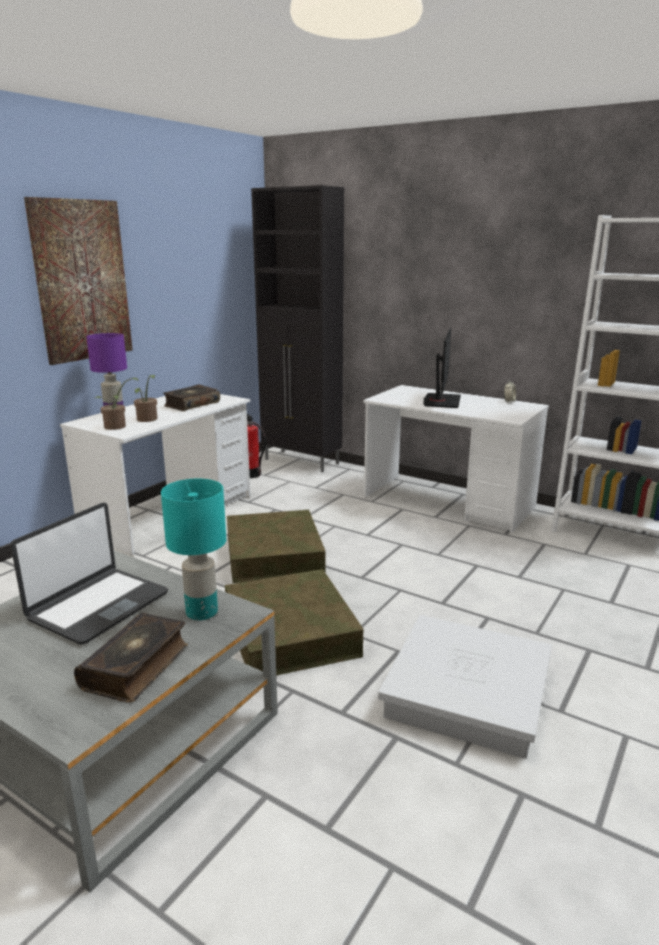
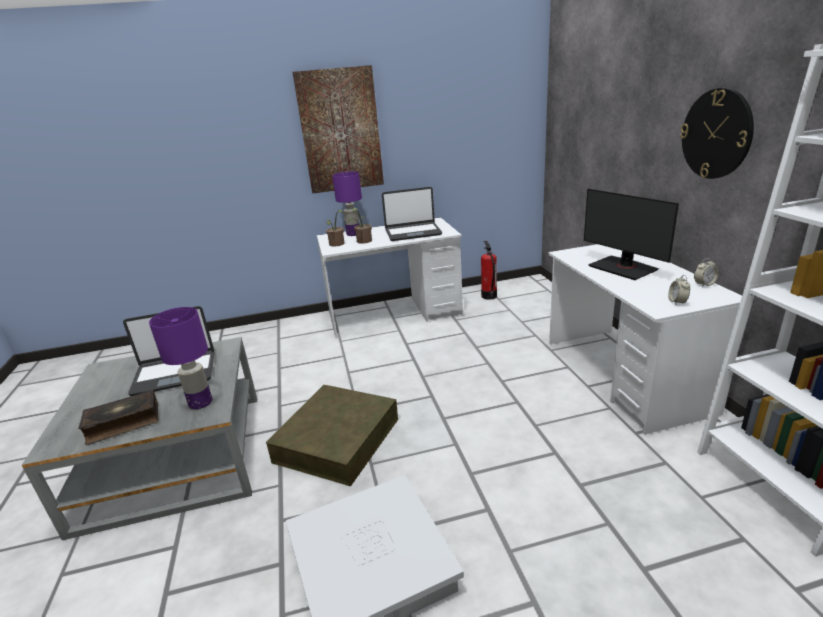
camera: 45 degrees right, 5 degrees up
turquoise table lamp [161,479,226,620] -> purple table lamp [149,307,212,409]
book [163,384,220,411] -> laptop [382,187,442,241]
brown storage box [227,510,325,583] -> none
black cabinet [251,185,344,473] -> none
monitor [424,328,461,408] -> monitor turned 90 degrees clockwise [584,189,679,280]
none -> alarm clock [669,275,690,305]
none -> wall clock [680,88,754,179]

